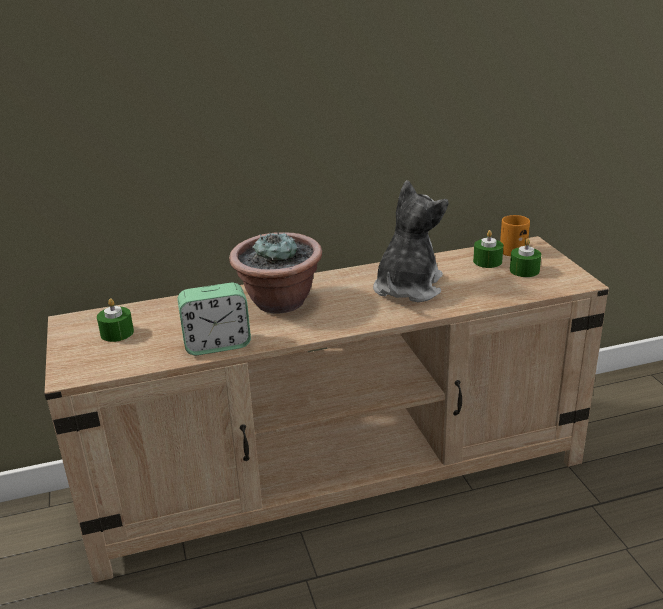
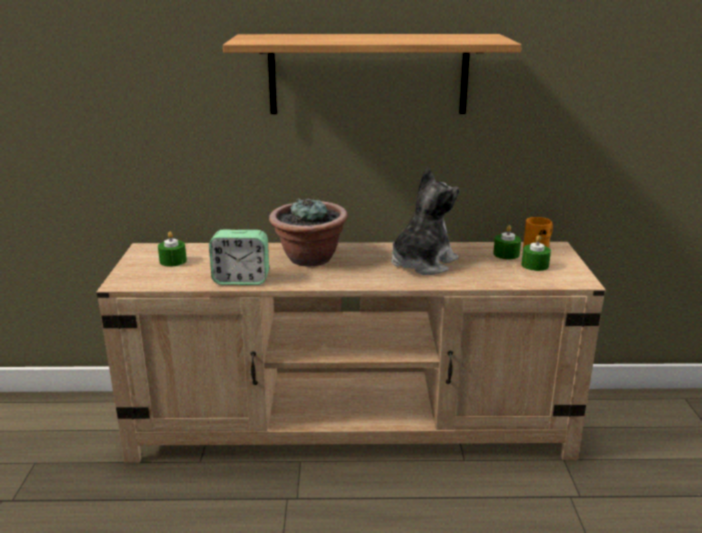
camera: 15 degrees right, 5 degrees down
none -> shelf [223,34,522,114]

